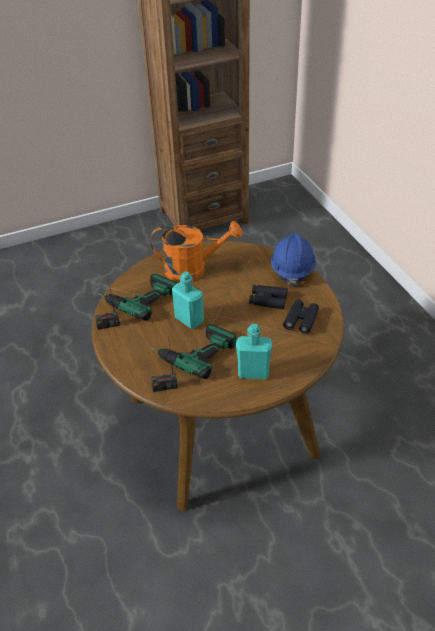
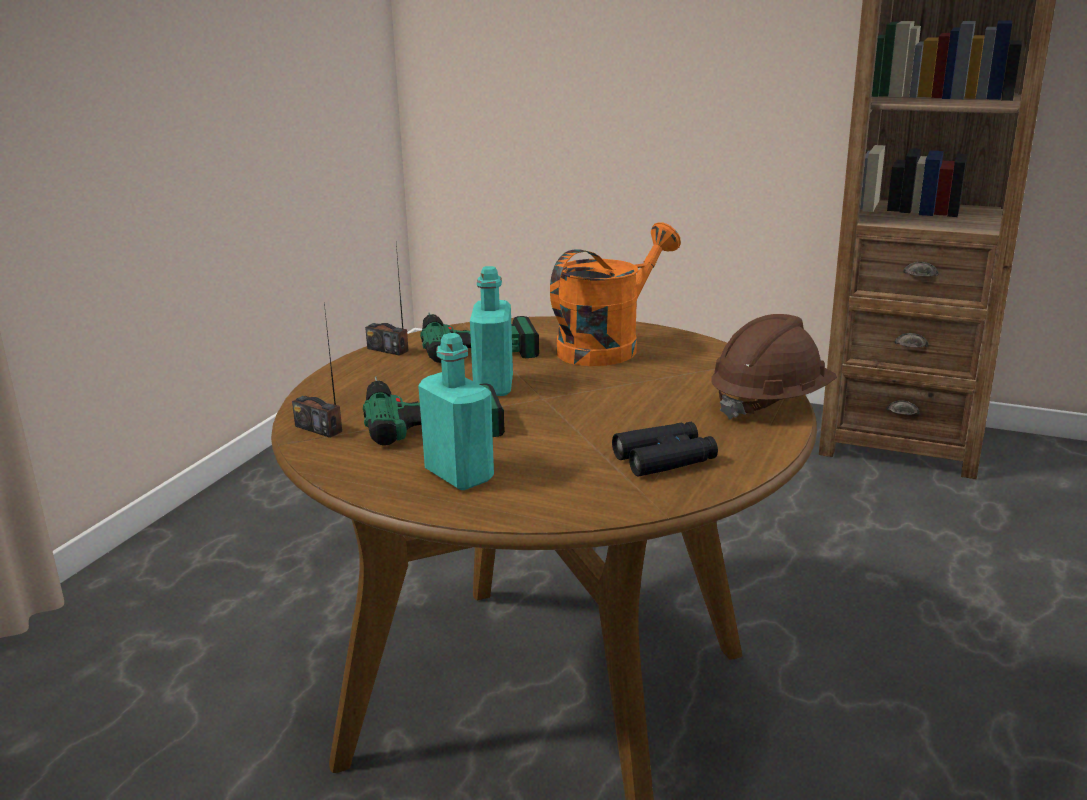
camera: 45 degrees right, 20 degrees down
orange watering can [150,221,242,282] -> orange watering can turned 90 degrees counterclockwise [550,223,681,366]
black binoculars [249,285,288,309] -> none
blue hard hat [271,232,316,287] -> brown hard hat [711,314,837,420]

